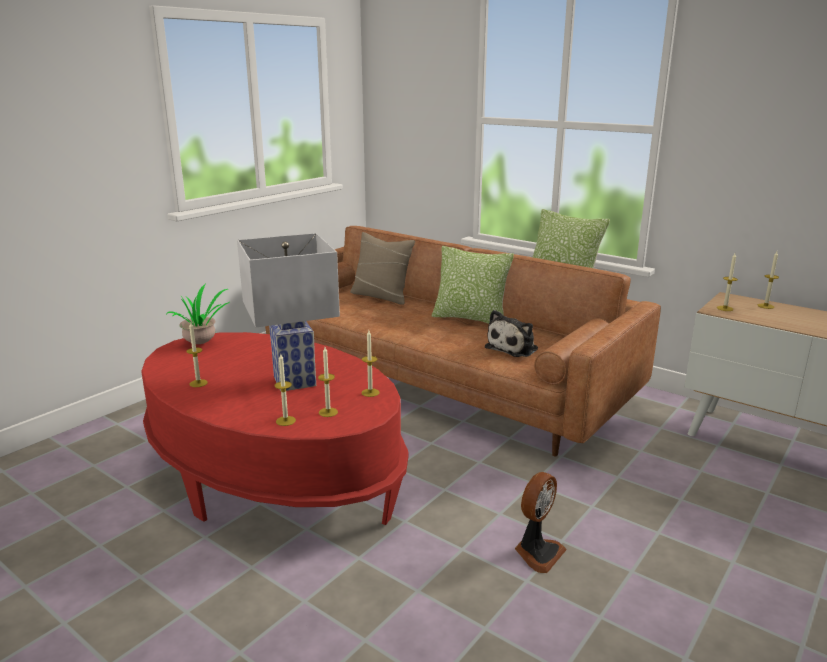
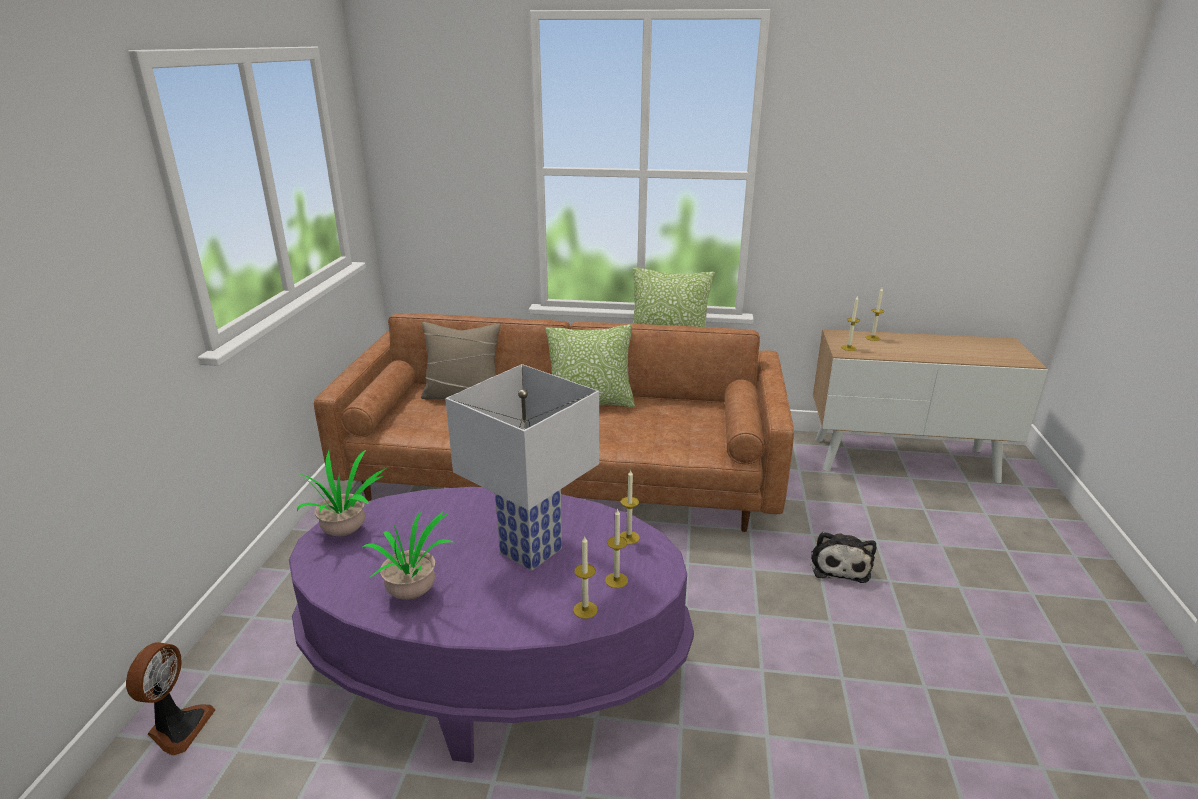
camera: 30 degrees left, 5 degrees up
red coffee table [141,332,409,525] -> purple coffee table [289,487,694,763]
candle [186,323,208,387] -> potted plant [362,511,454,600]
plush toy [485,310,538,357] -> plush toy moved to [810,532,876,583]
fan [515,472,567,573] -> fan moved to [126,642,215,755]

